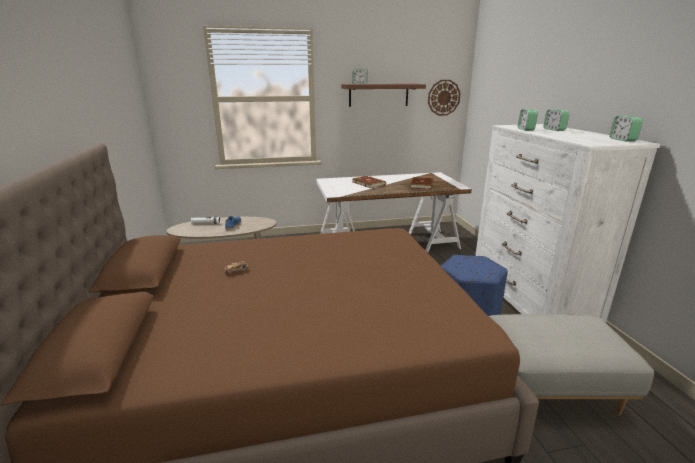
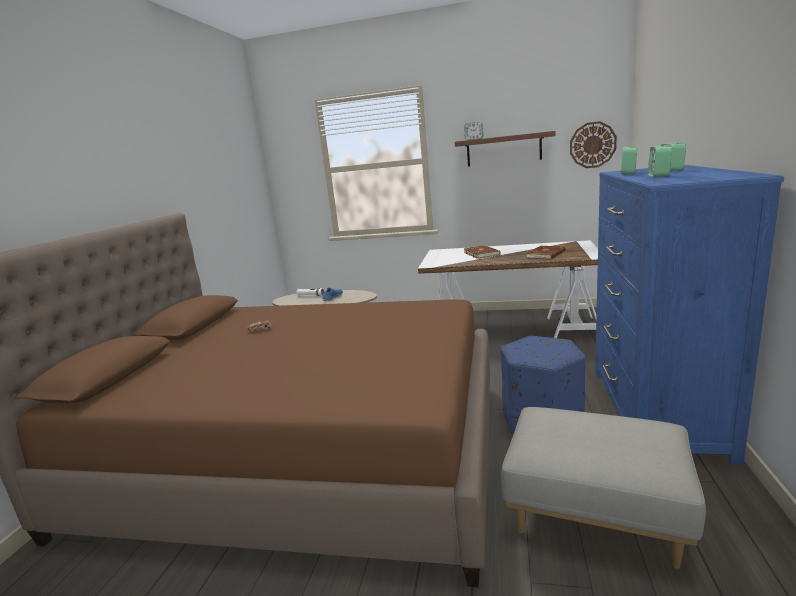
camera: 25 degrees right, 5 degrees down
white dresser [475,124,660,322] -> blue dresser [595,165,784,465]
alarm clock [610,116,643,142] -> alarm clock moved to [648,146,672,178]

